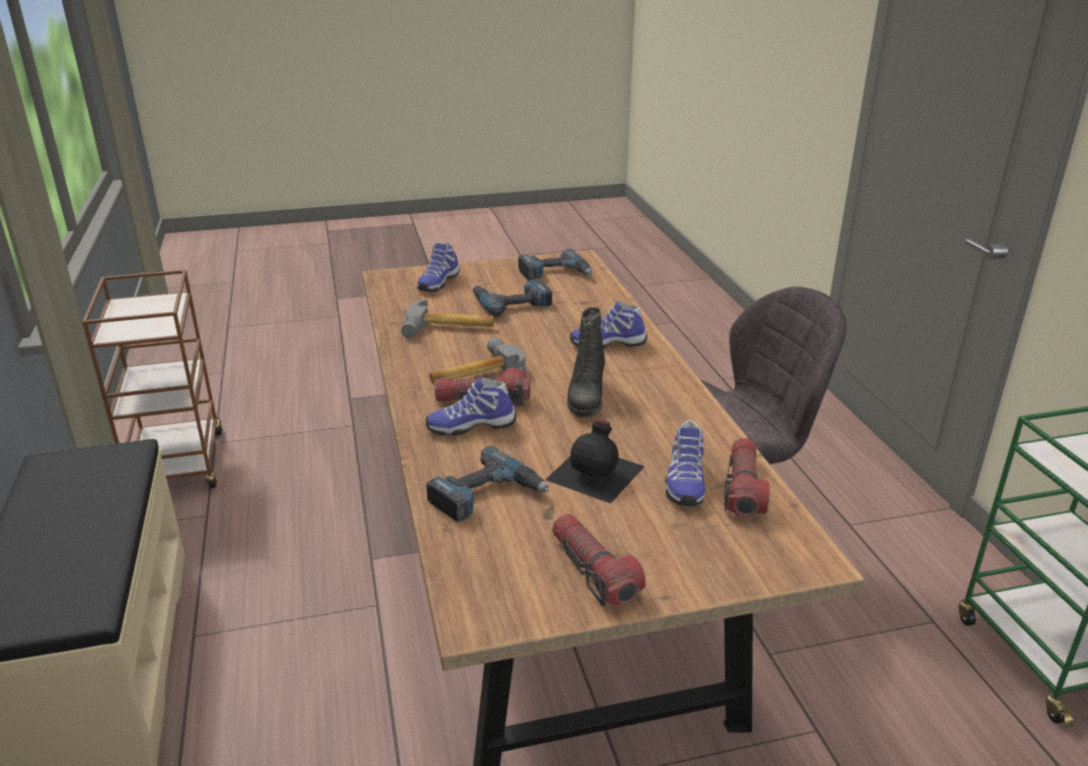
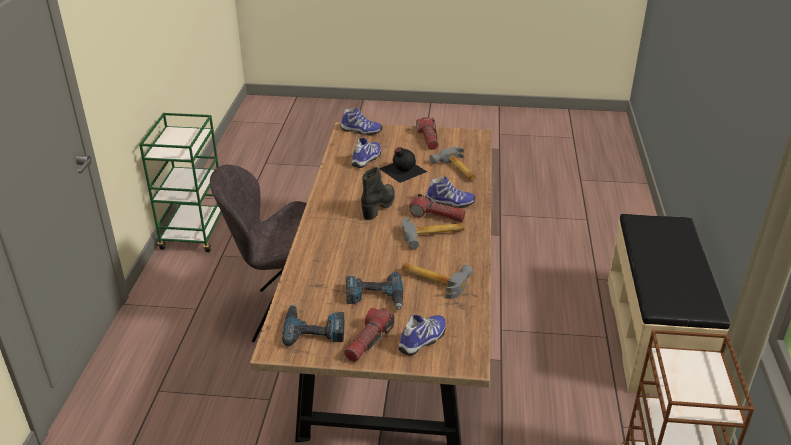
camera: 160 degrees left, 5 degrees up
power drill [426,446,549,522] -> hammer [429,147,476,181]
shoe [570,301,647,349] -> shoe moved to [340,107,382,136]
flashlight [724,438,770,516] -> flashlight moved to [344,308,395,362]

